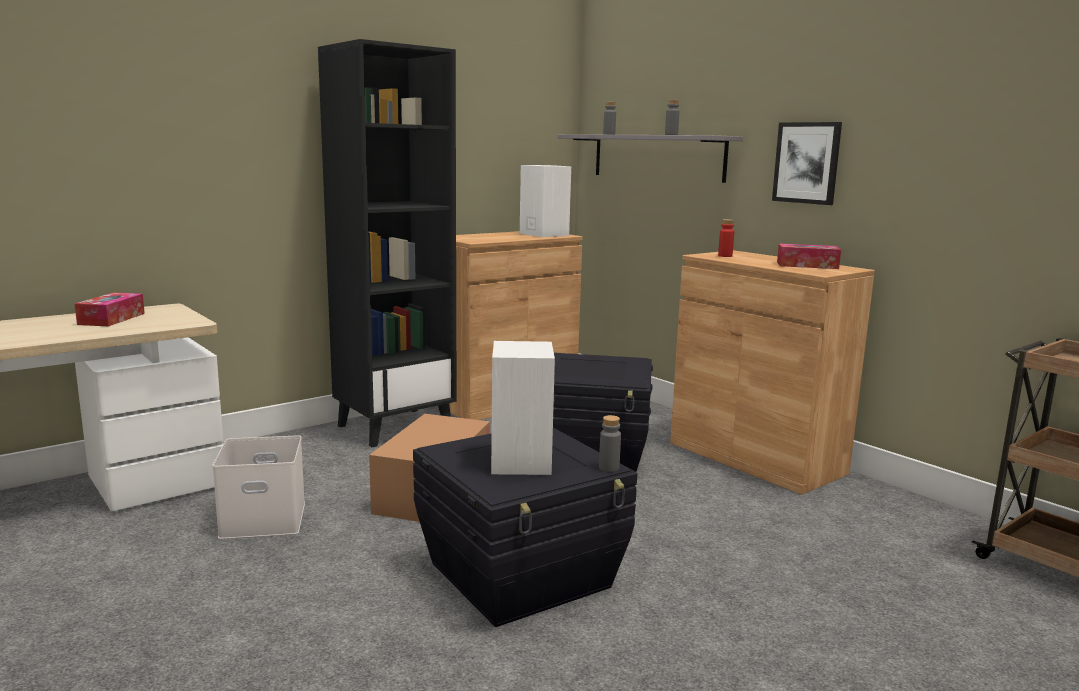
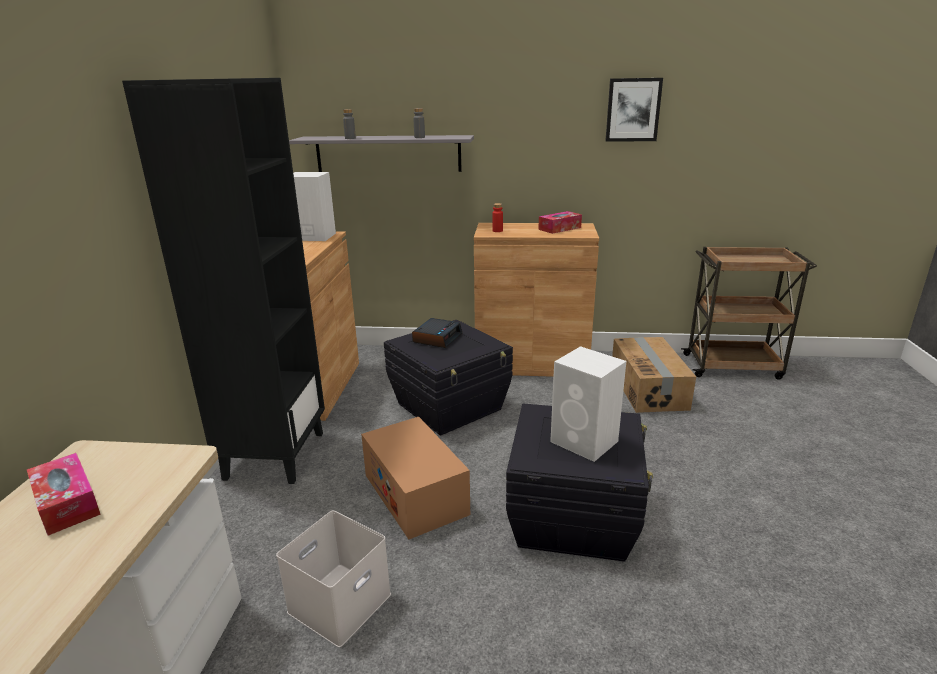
camera: 45 degrees left, 10 degrees up
grey bottle [599,415,621,472] -> none
picture [772,122,842,205] -> picture moved to [605,78,663,142]
none -> alarm clock [412,318,462,348]
none -> cardboard box [612,337,696,413]

